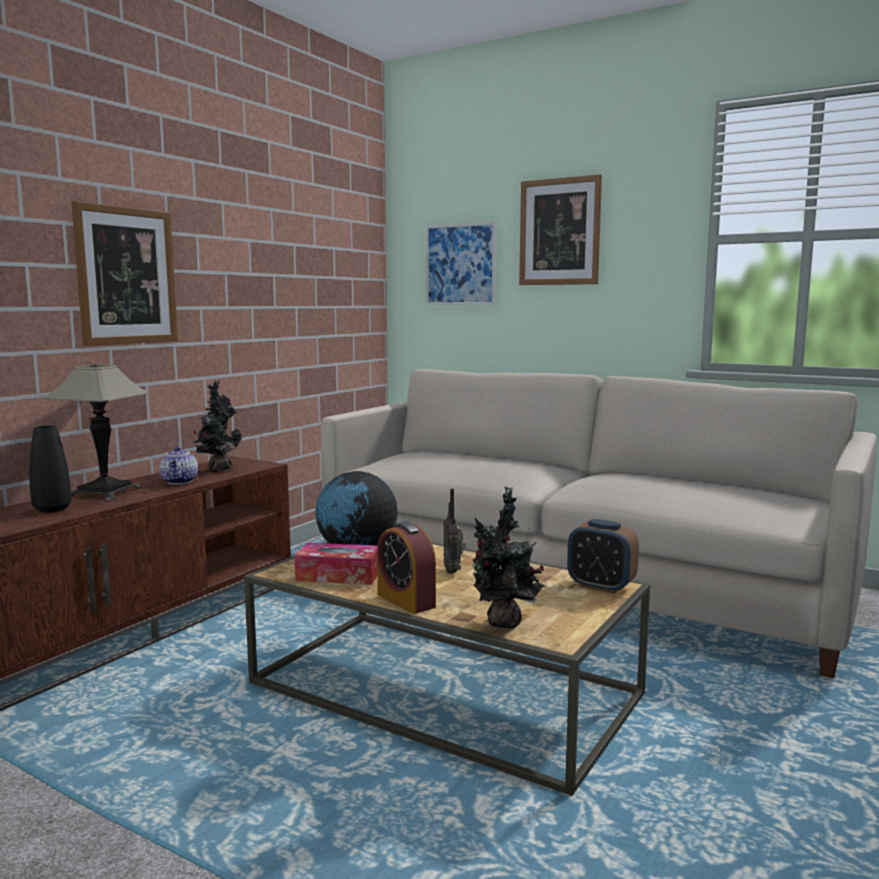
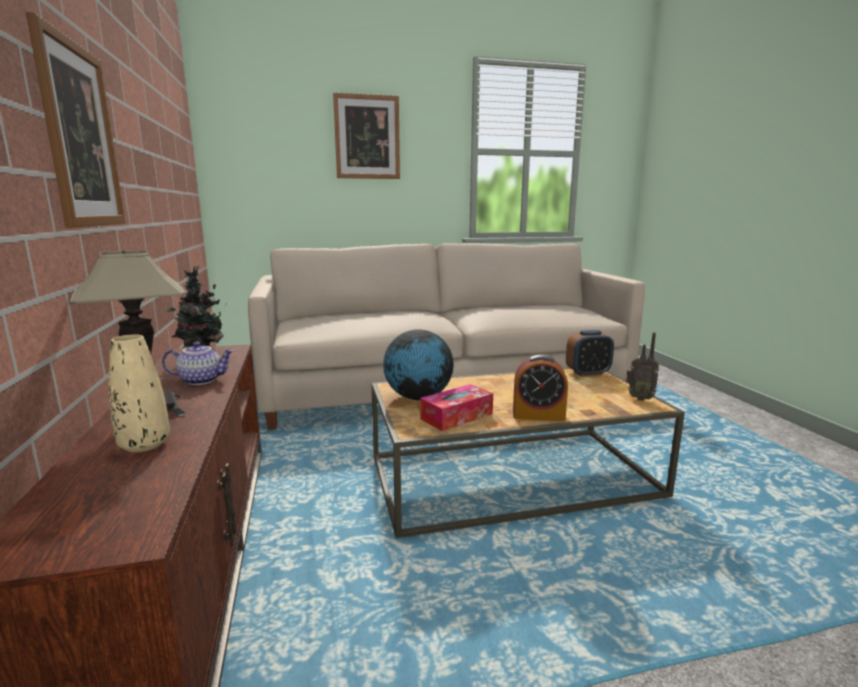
camera: 45 degrees left, 5 degrees up
black vase [29,425,71,512] -> beige vase [109,334,170,453]
teapot [159,446,198,485] -> teapot turned 45 degrees counterclockwise [162,342,234,385]
picture [426,222,496,305] -> none
radio [443,488,466,574] -> radio moved to [626,332,659,401]
potted plant [473,487,546,629] -> none

